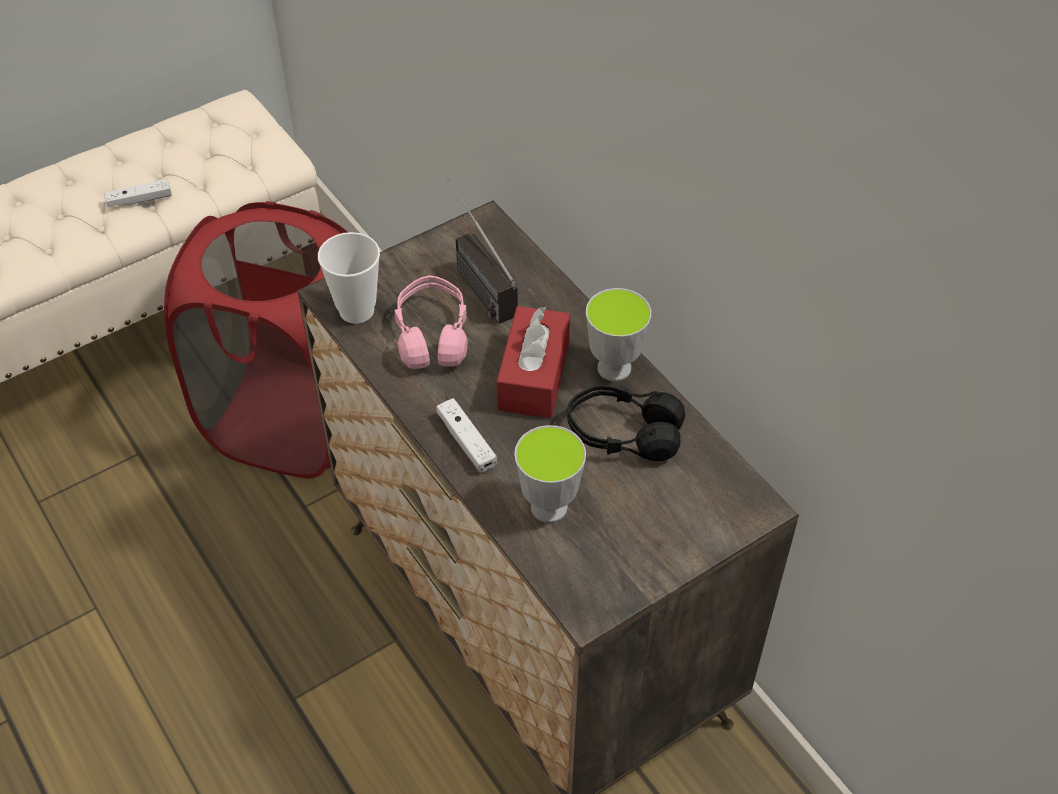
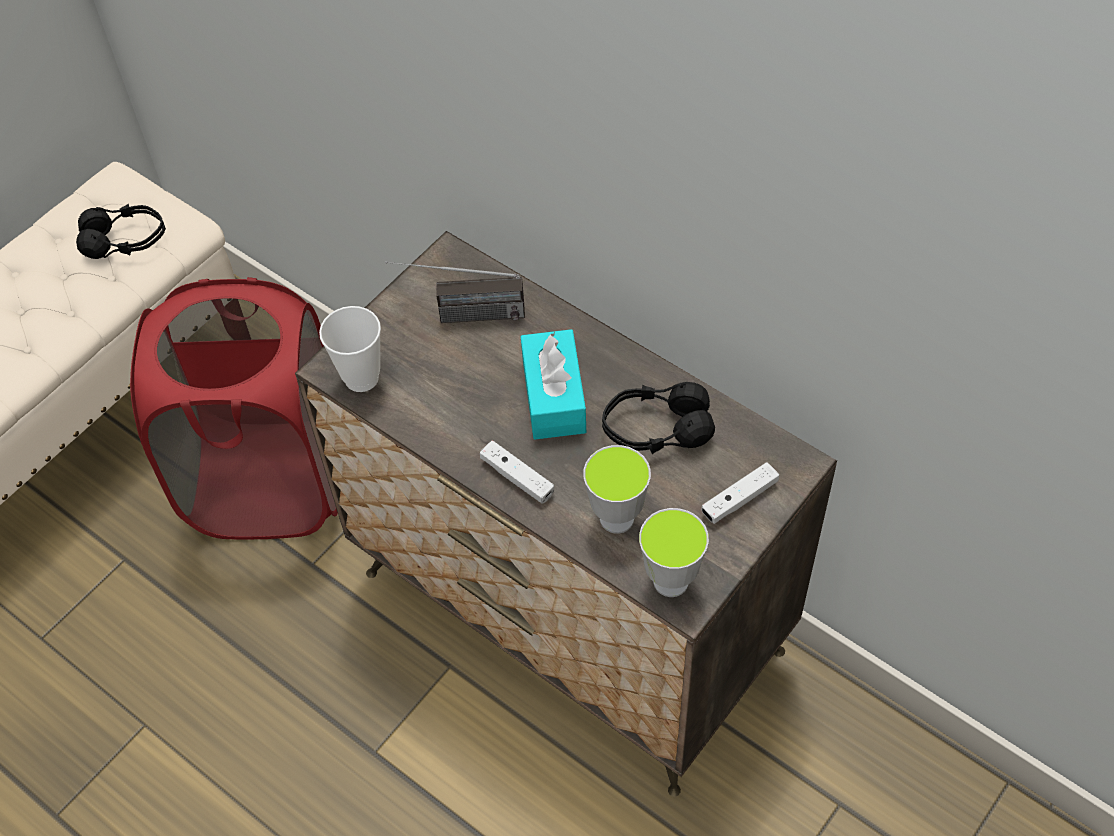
camera: 15 degrees left, 5 degrees up
white game controller [104,179,172,207] -> white game controller moved to [701,462,779,524]
pink headphones [394,275,468,369] -> none
radio [448,178,518,324] -> radio turned 45 degrees counterclockwise [385,261,525,323]
red tissue box [496,306,570,418] -> turquoise tissue box [521,329,586,439]
cup [586,288,651,381] -> cup moved to [639,508,709,597]
none -> black headphones [76,204,166,259]

